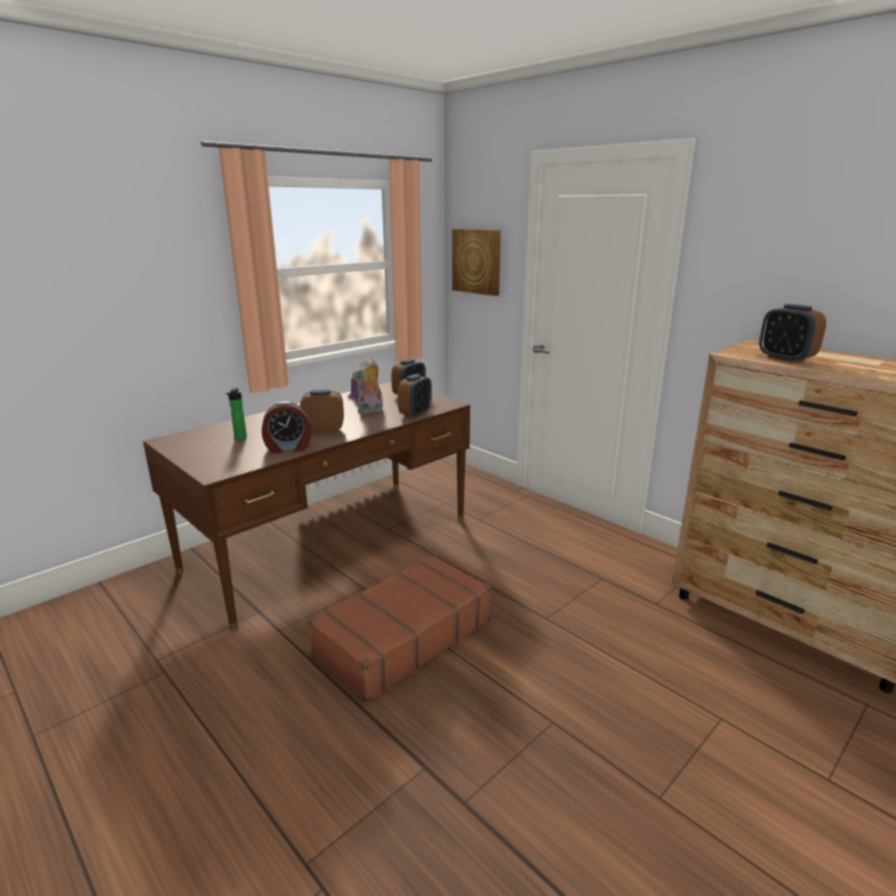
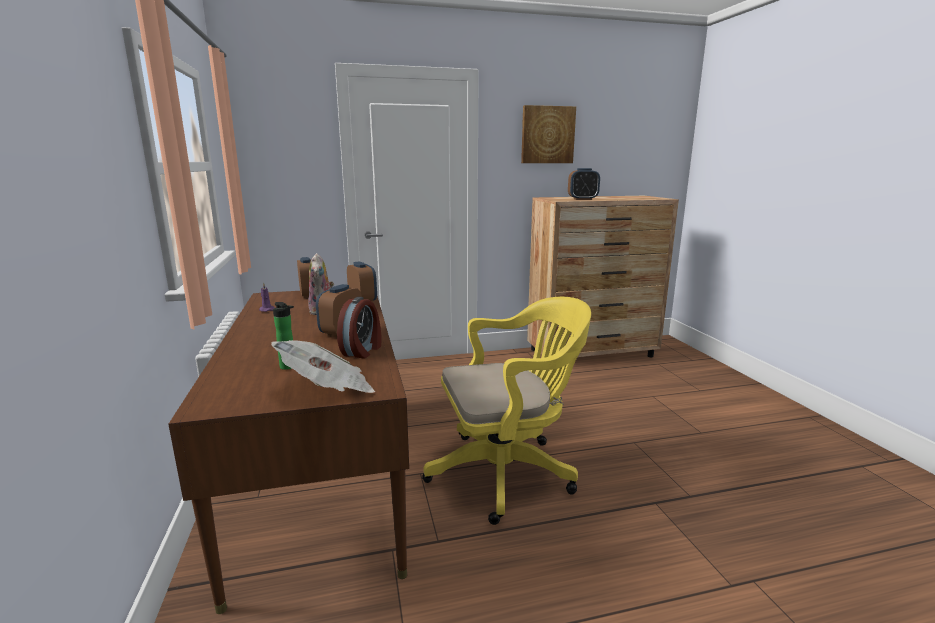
camera: 60 degrees left, 5 degrees down
brown suitcase [308,554,491,702] -> yellow office chair [422,296,591,525]
picture [452,229,501,296] -> picture moved to [521,105,576,163]
none -> newspaper [271,340,375,393]

